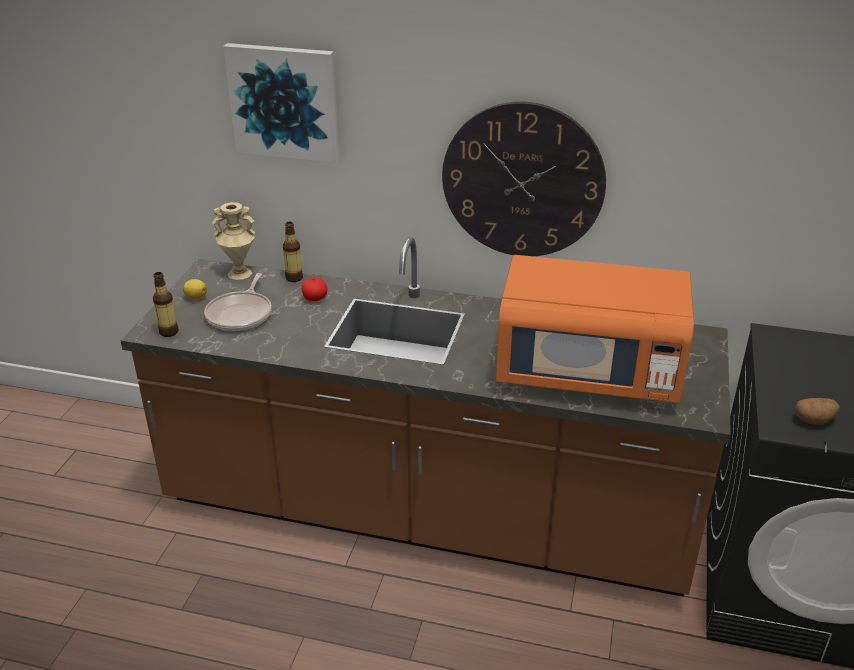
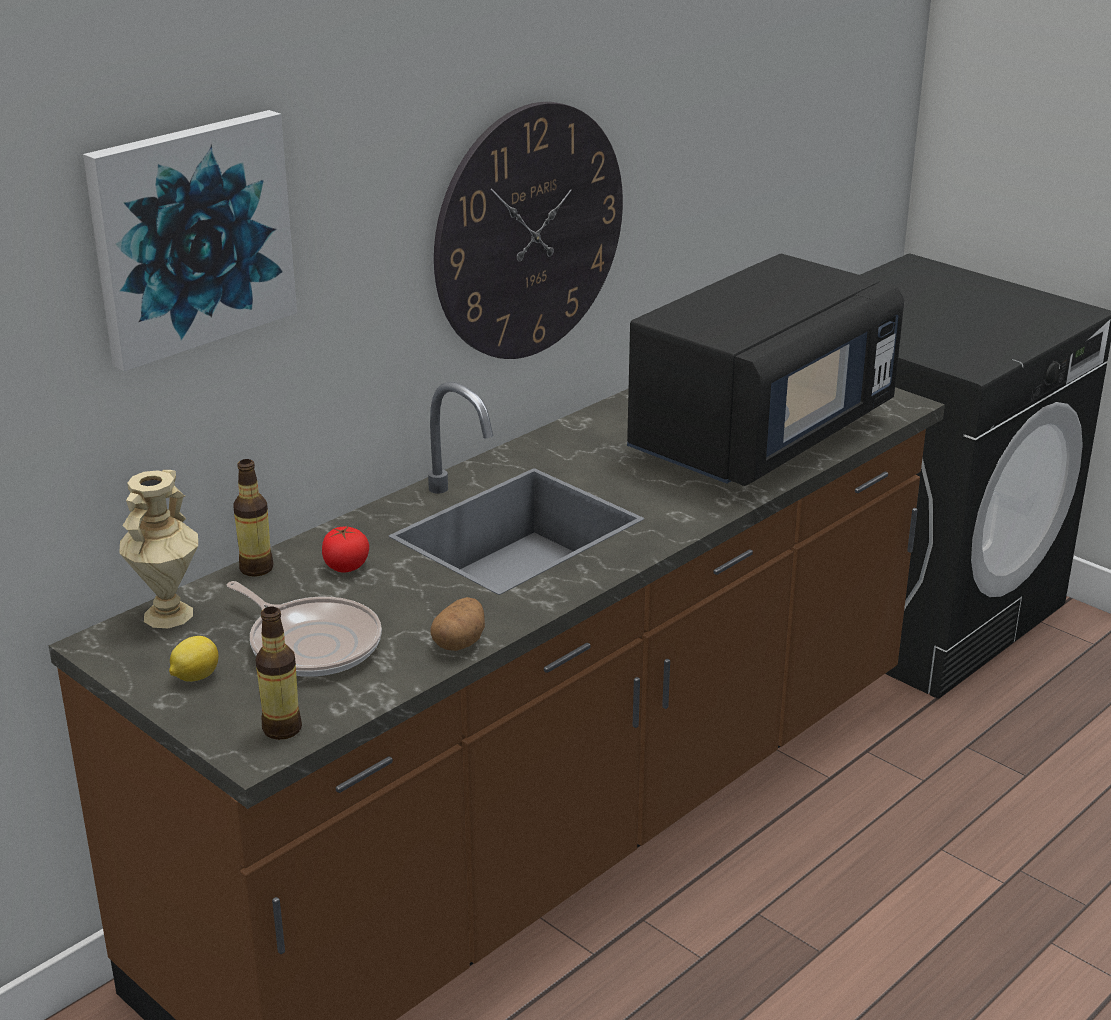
camera: 60 degrees left, 5 degrees down
orange microwave [496,255,694,403] -> black microwave [627,254,904,486]
potato [795,398,840,425] -> potato moved to [431,597,485,651]

